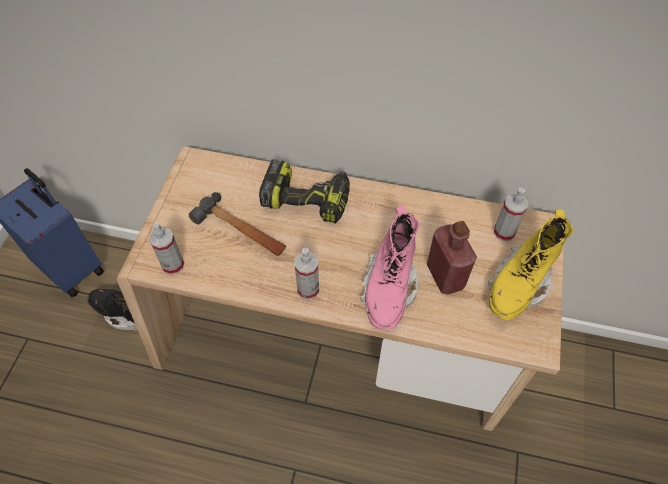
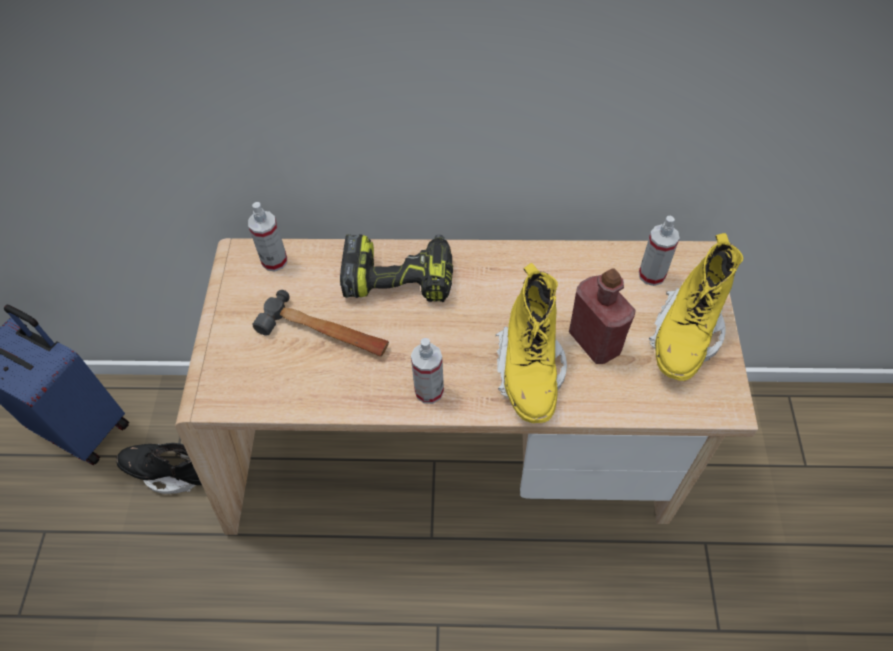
camera: 10 degrees left, 0 degrees up
spray bottle [149,222,184,275] -> spray bottle moved to [248,202,287,271]
pink boot [360,205,419,331] -> yellow boot [496,263,567,423]

